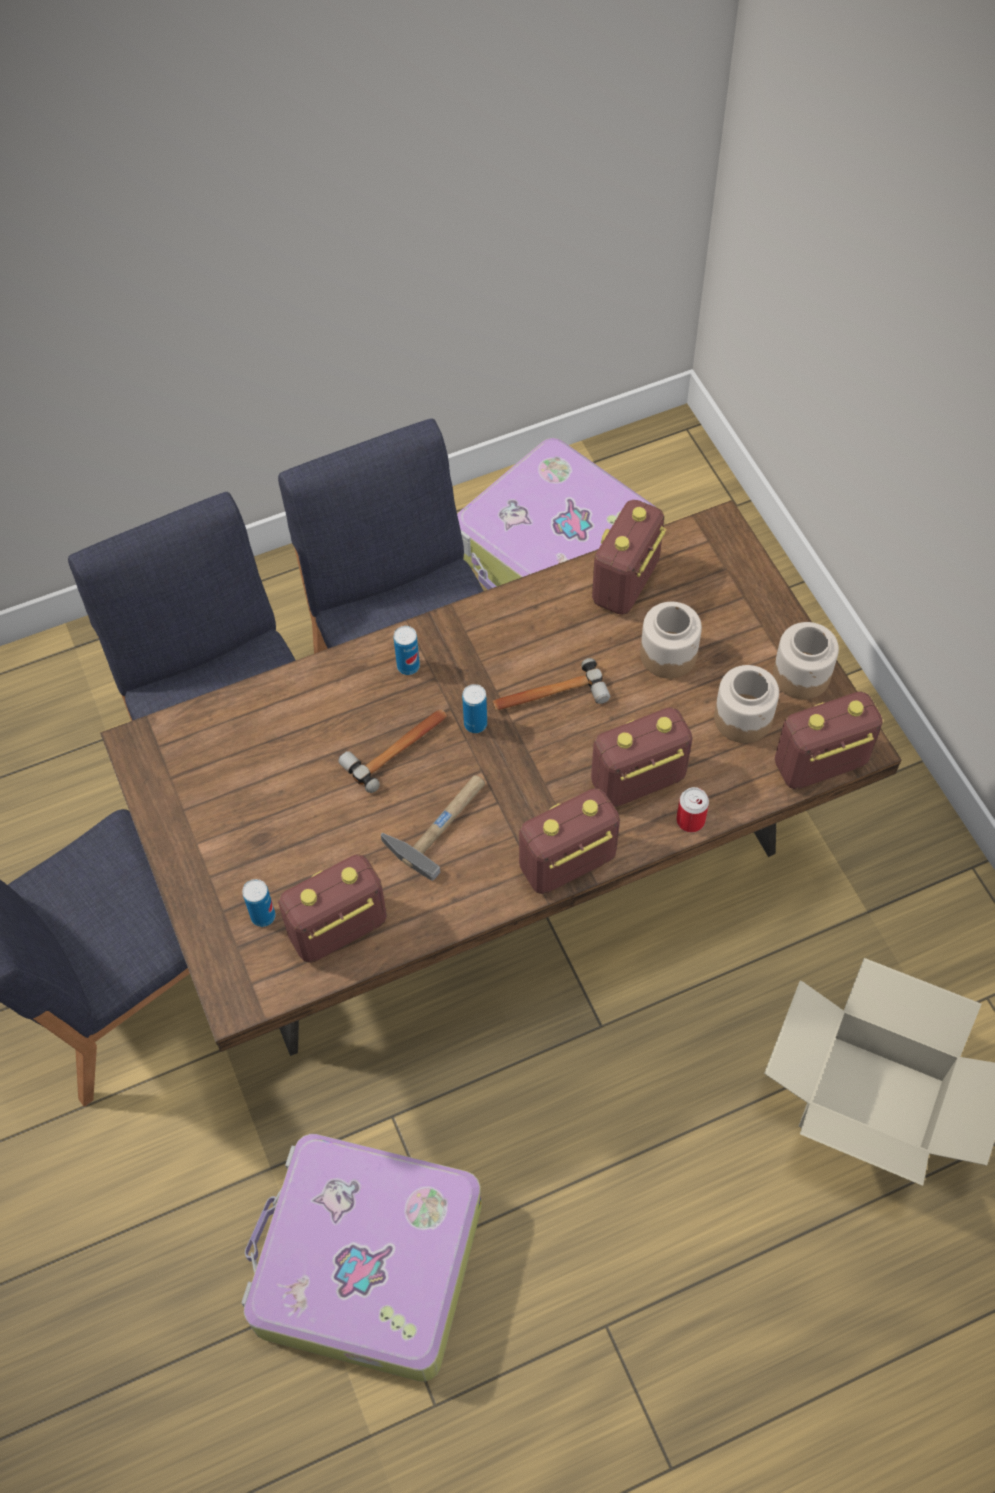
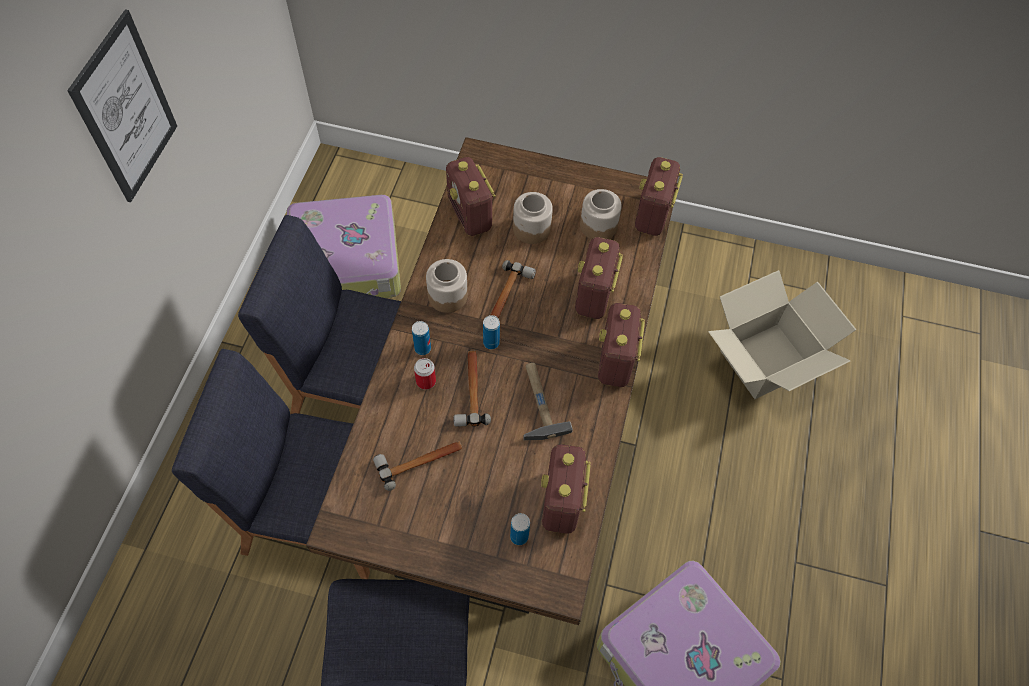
camera: 55 degrees left, 0 degrees up
can [676,787,709,832] -> can moved to [414,358,436,390]
jar [773,622,839,699] -> jar moved to [426,259,468,313]
none -> picture [67,9,177,202]
none -> hammer [373,441,463,491]

